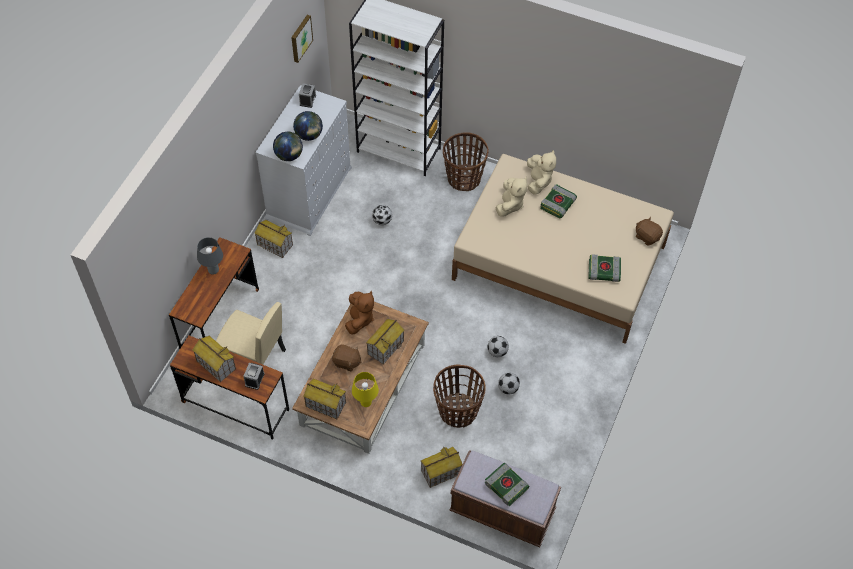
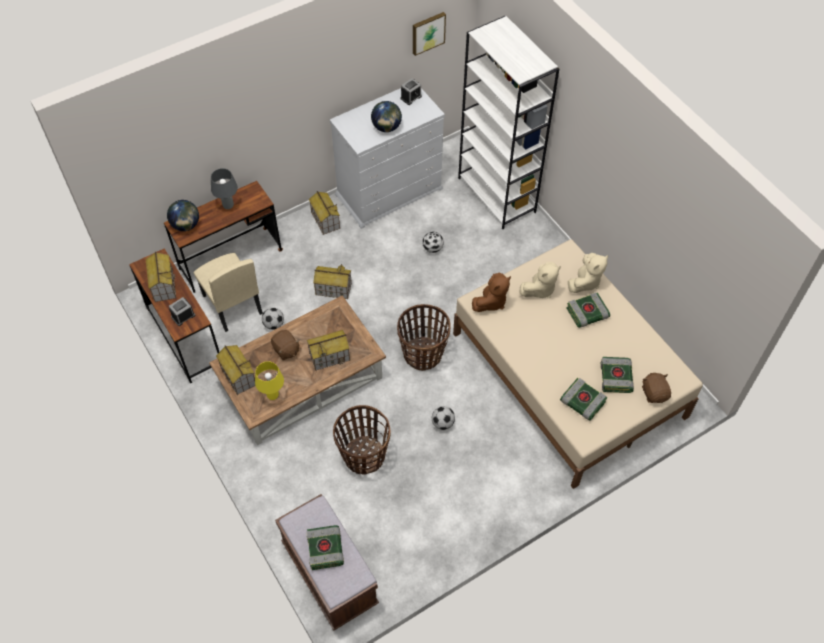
camera: 35 degrees right, 0 degrees up
globe [273,132,303,161] -> globe moved to [167,200,199,231]
brown plush toy [345,290,374,334] -> brown plush toy moved to [472,273,511,312]
toy house [421,446,462,488] -> toy house moved to [313,264,352,299]
basket [443,132,489,191] -> basket moved to [397,304,451,371]
football [498,373,520,395] -> football moved to [262,308,284,330]
none -> book [601,357,634,393]

